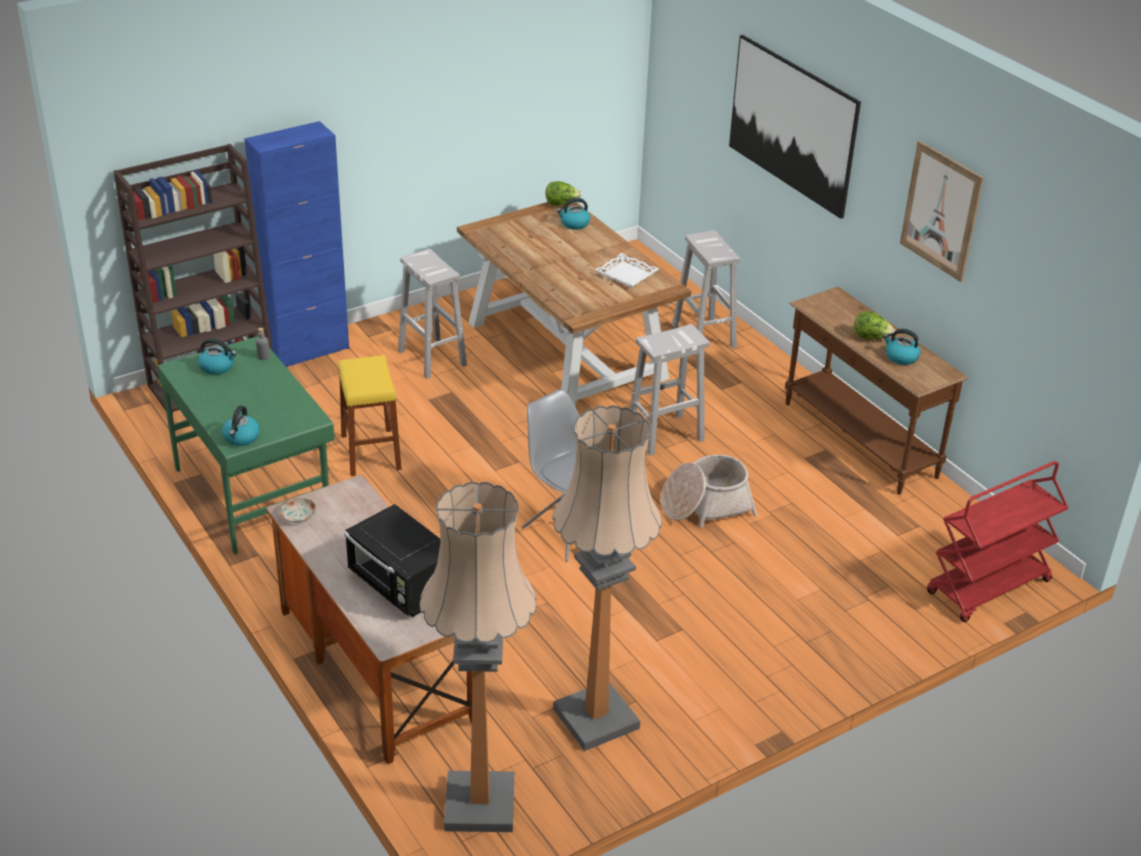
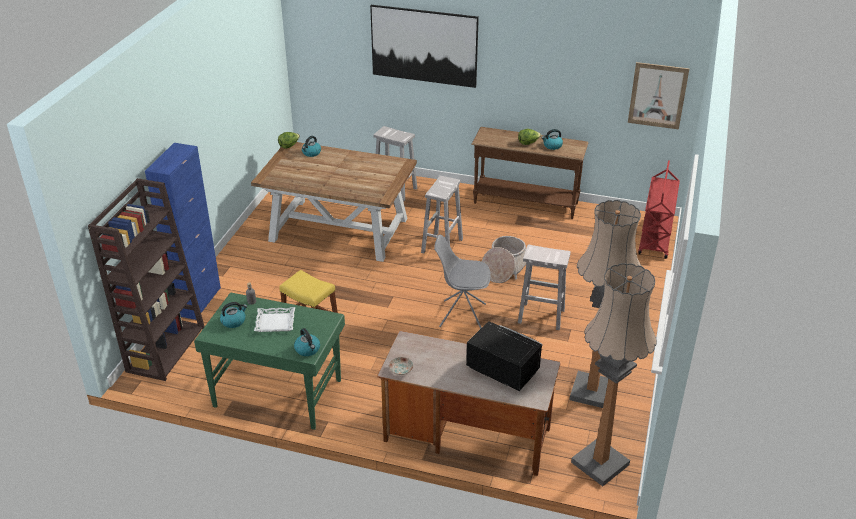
camera: 40 degrees left, 0 degrees up
black microwave [344,504,440,617] -> black microwave turned 150 degrees counterclockwise [466,321,543,391]
white stool [398,249,467,379] -> white stool moved to [518,245,571,330]
white tray [595,253,659,288] -> white tray moved to [254,307,295,332]
picture [900,141,984,282] -> picture moved to [628,62,689,129]

